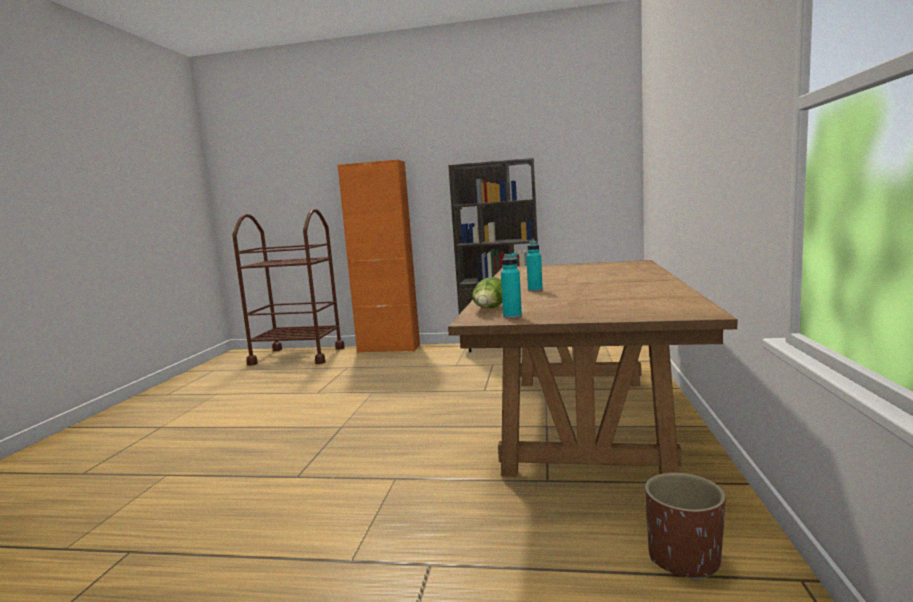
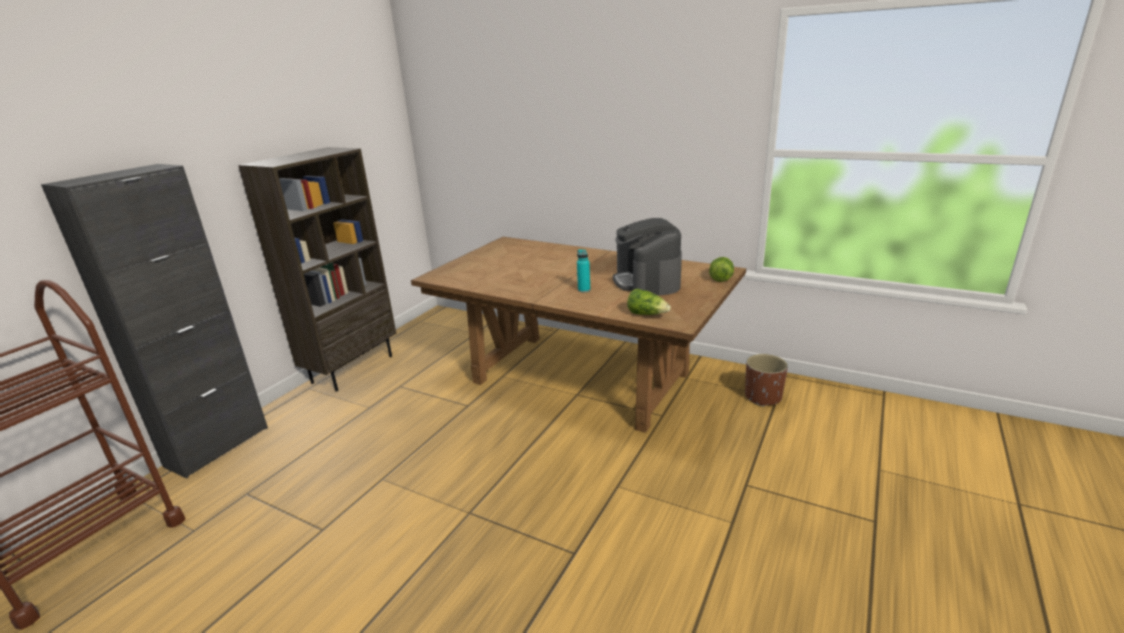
camera: 70 degrees left, 15 degrees up
orange cabinet [338,159,420,353] -> black cabinet [41,164,268,479]
turquoise bottle [501,253,522,318] -> none
none -> coffee machine [613,218,682,296]
none -> lettuce [709,257,734,282]

